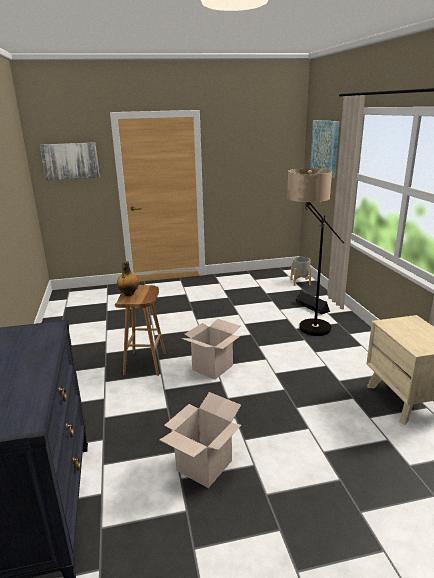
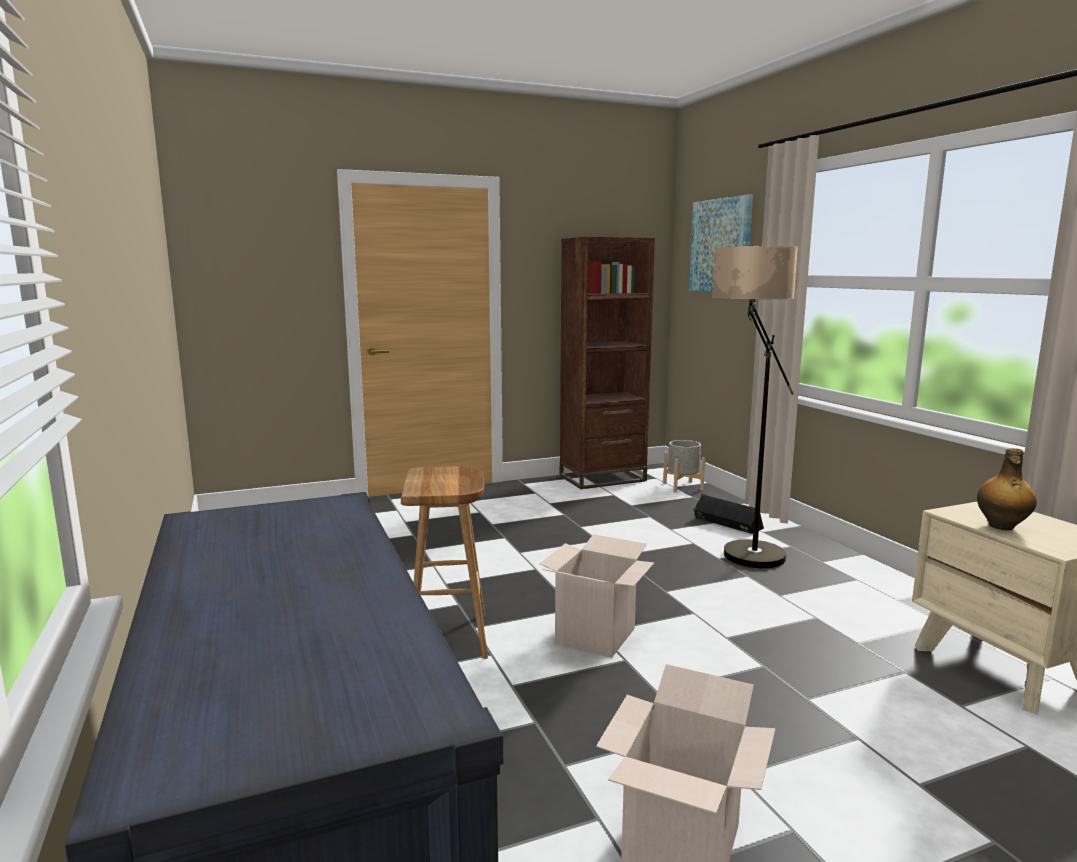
camera: 10 degrees left, 10 degrees down
picture [40,142,100,180] -> none
bottle [117,261,139,296] -> bottle moved to [977,448,1037,530]
none -> brown bookcase [560,237,655,489]

